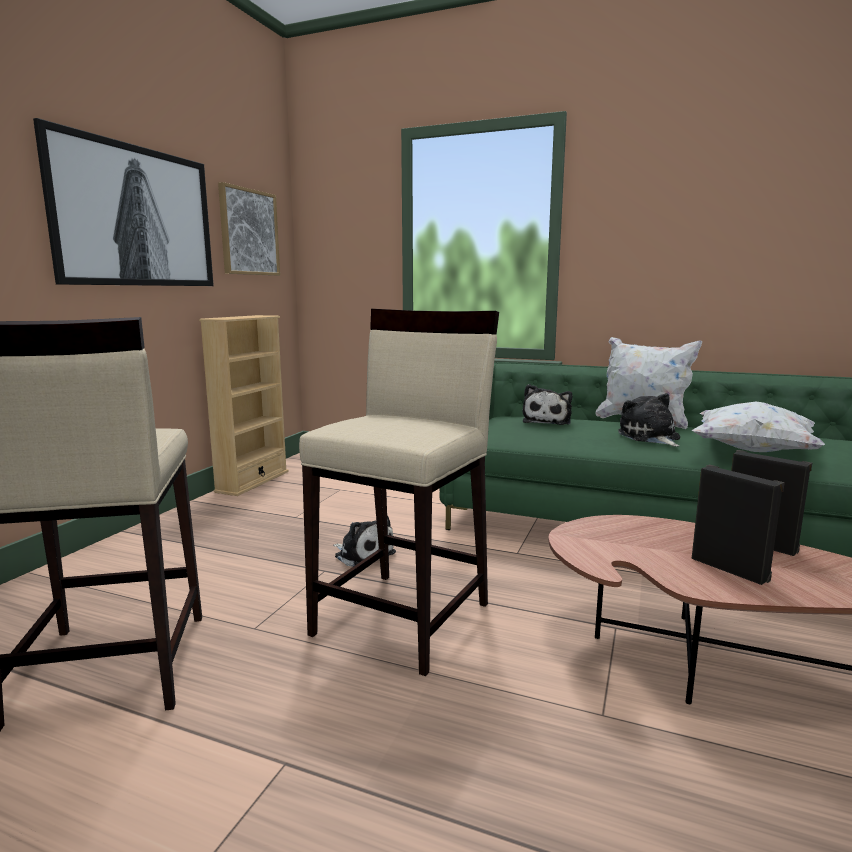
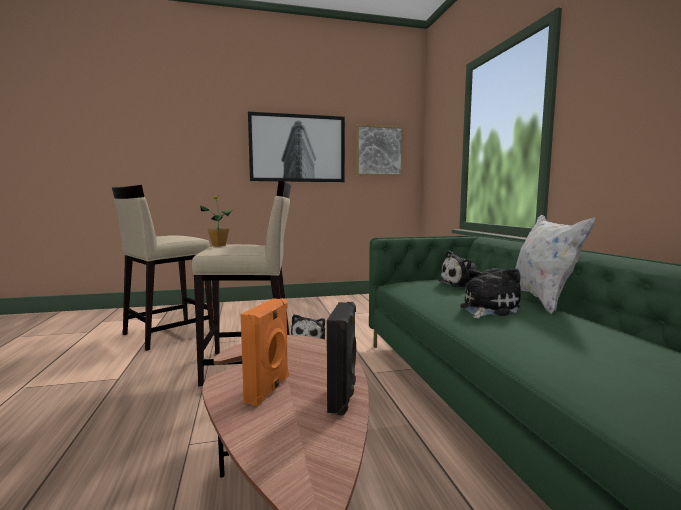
camera: 55 degrees right, 5 degrees down
beige bookcase [199,315,289,496] -> none
white pillow [692,402,825,452] -> none
black speaker [692,465,785,585] -> orange speaker [241,298,289,406]
none -> potted plant [200,195,233,246]

